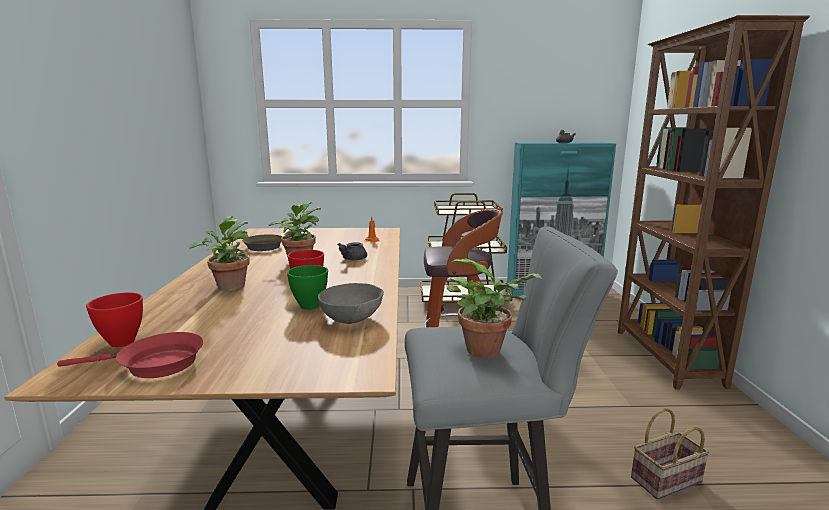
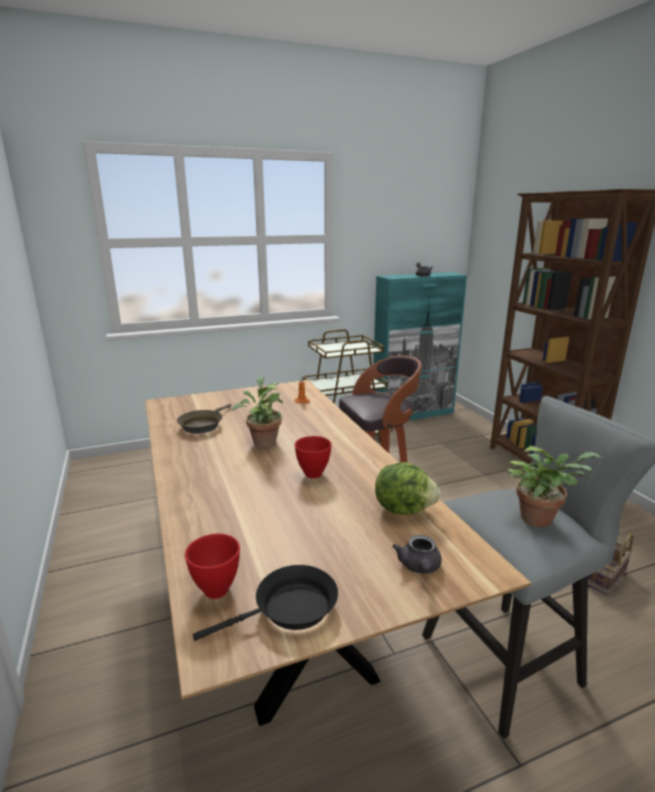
camera: 20 degrees left, 5 degrees up
red frying pan [57,332,203,378] -> black frying pan [193,565,338,641]
potted plant [189,216,251,291] -> none
green bowl [287,265,328,310] -> none
grey bowl [318,283,384,324] -> lettuce [375,462,441,515]
grey teapot [337,242,367,261] -> grey teapot moved to [393,535,442,574]

